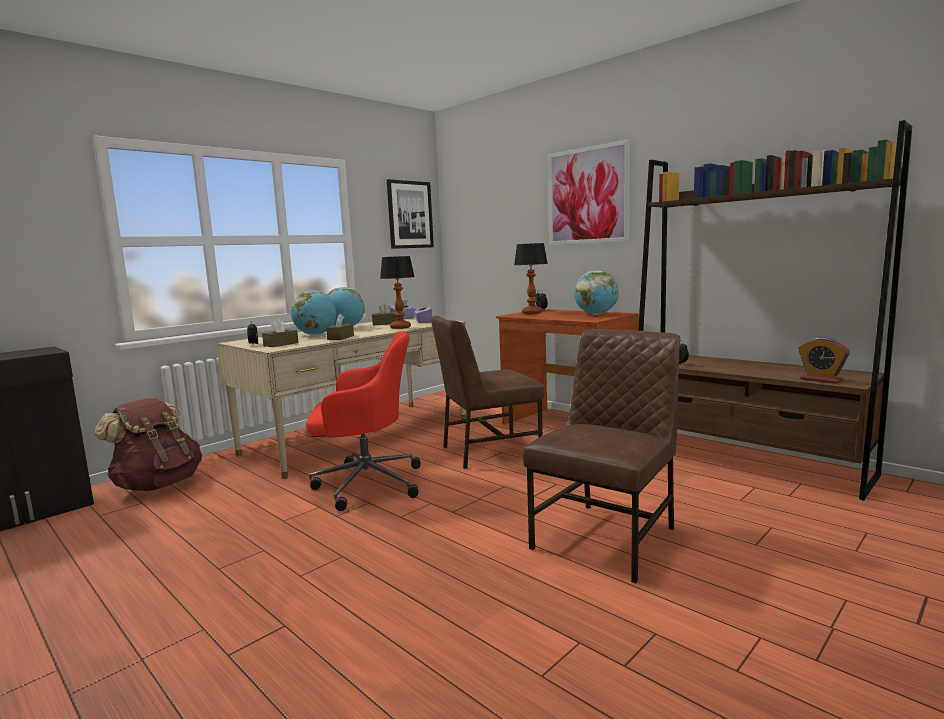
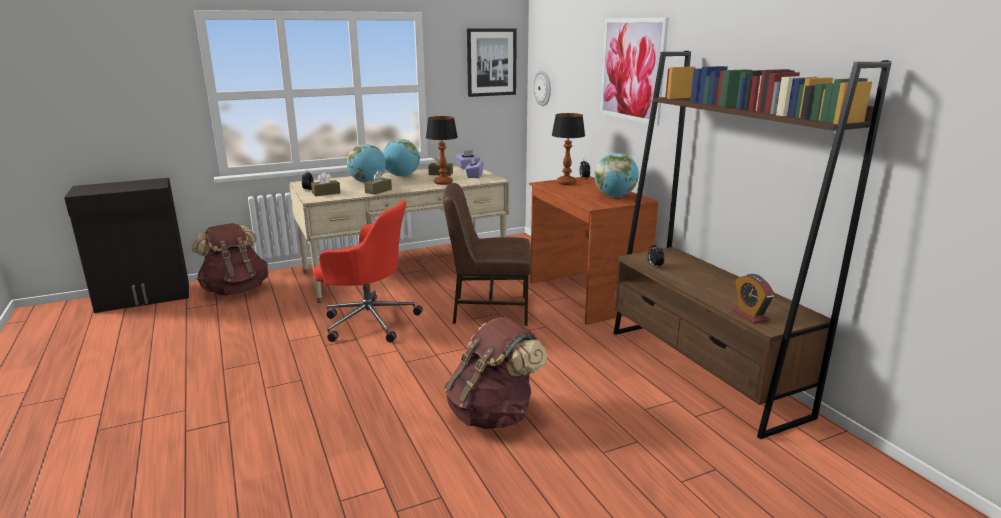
camera: 20 degrees right, 10 degrees up
brown chair [523,329,680,583] -> brown backpack [444,317,547,429]
none -> wall clock [533,70,551,106]

